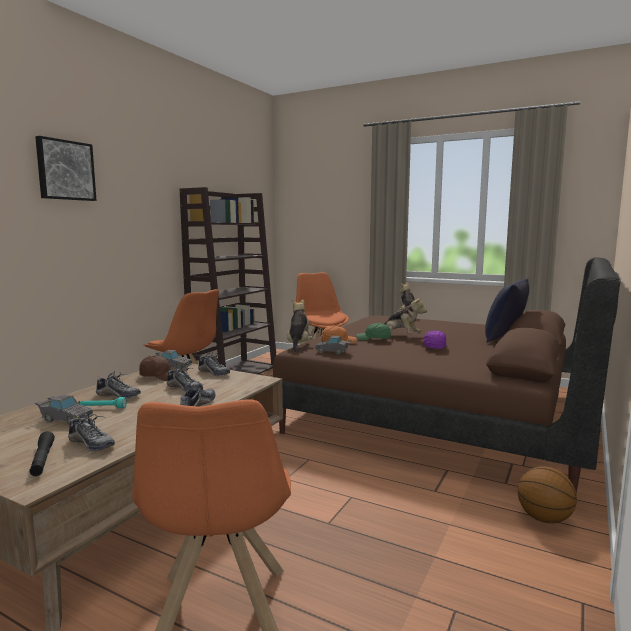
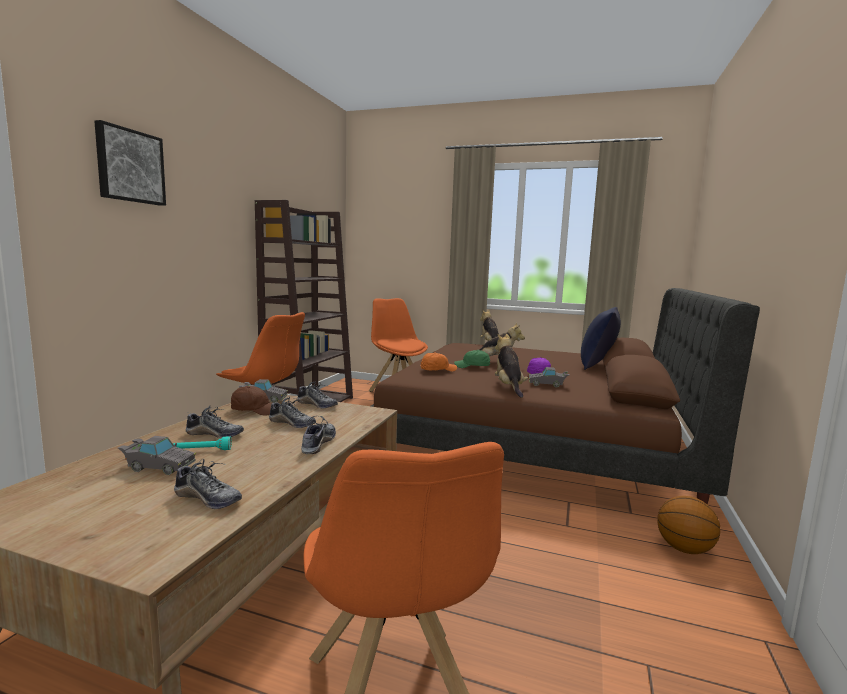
camera: 10 degrees left, 0 degrees up
black flashlight [29,431,55,476] -> none
plush toy [287,299,313,353] -> plush toy moved to [495,334,528,398]
grey toy car [315,336,352,355] -> grey toy car moved to [529,367,569,388]

